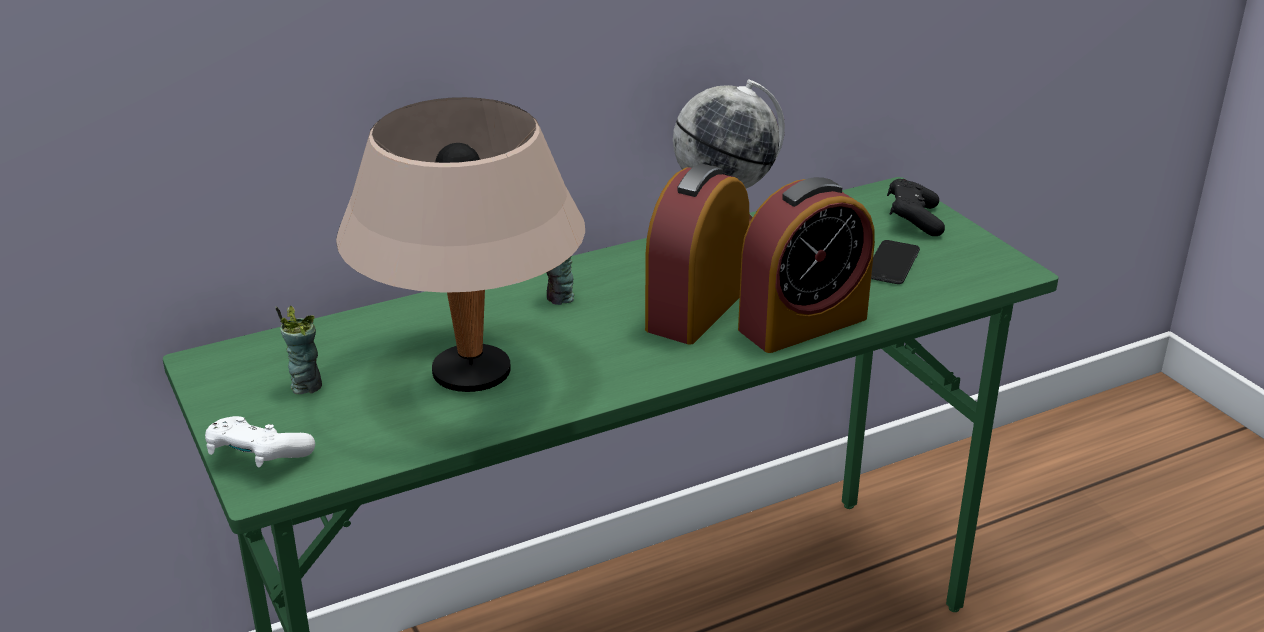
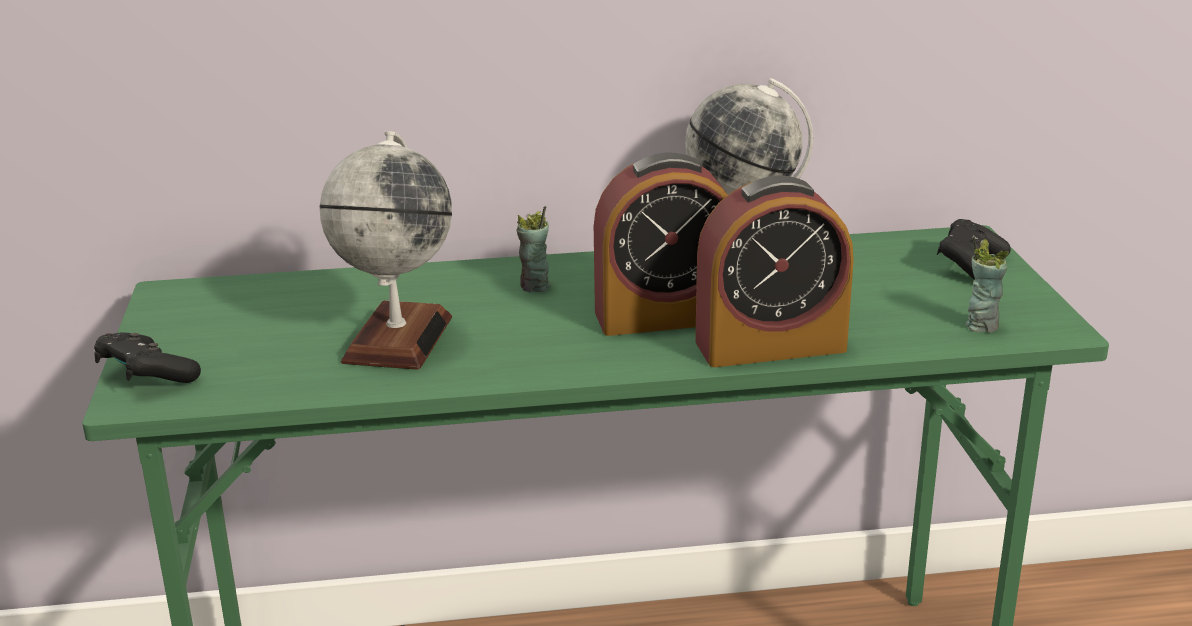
camera: 20 degrees right, 5 degrees down
white game controller [205,416,315,467] -> black game controller [94,332,201,383]
cup [275,306,322,394] -> cup moved to [966,235,1009,333]
beige table lamp [336,97,585,392] -> globe [320,131,452,370]
alarm clock [645,164,749,345] -> alarm clock turned 150 degrees counterclockwise [594,152,728,336]
phone [871,240,920,284] -> none

